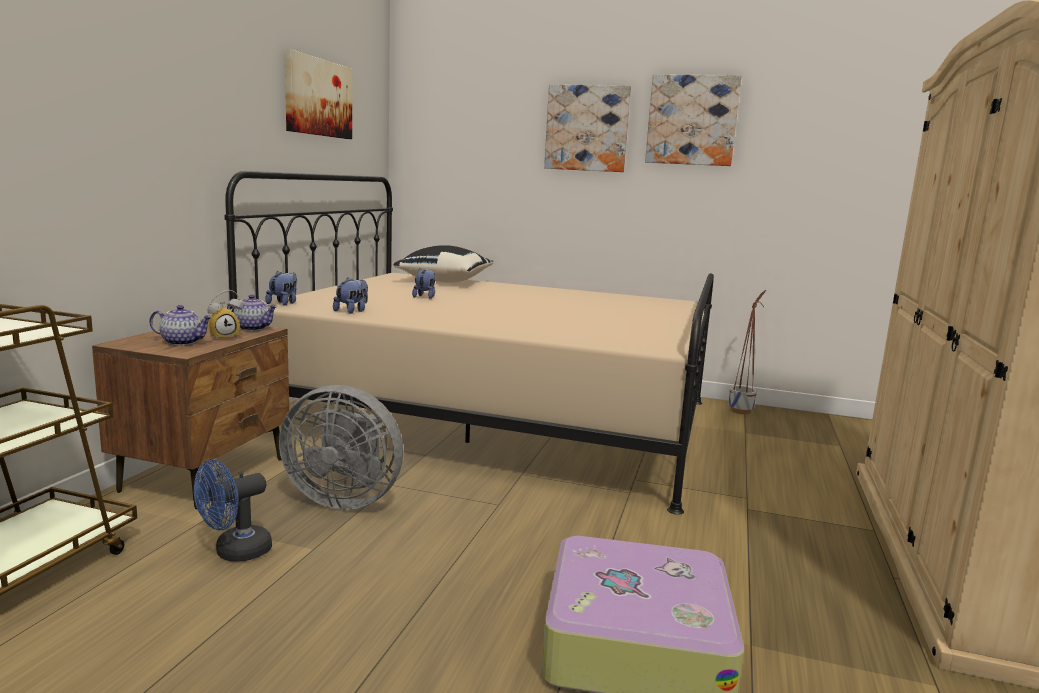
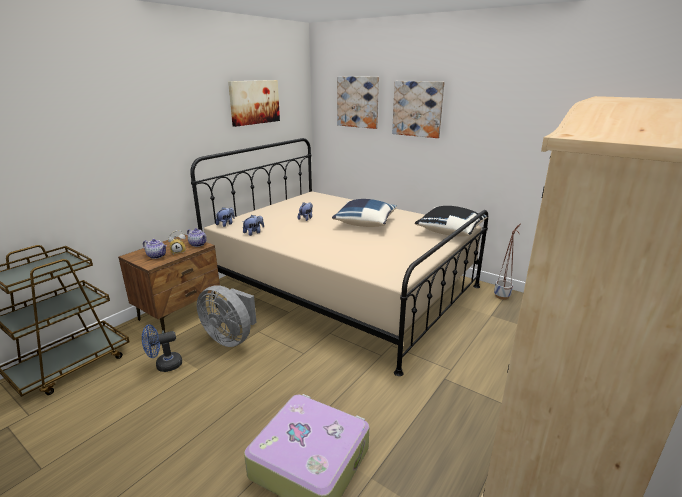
camera: 20 degrees right, 10 degrees up
black pillow [393,245,493,283] -> black pillow moved to [415,206,488,237]
picture [645,74,741,166] -> picture moved to [337,76,379,129]
none -> blue pillow [332,199,397,227]

